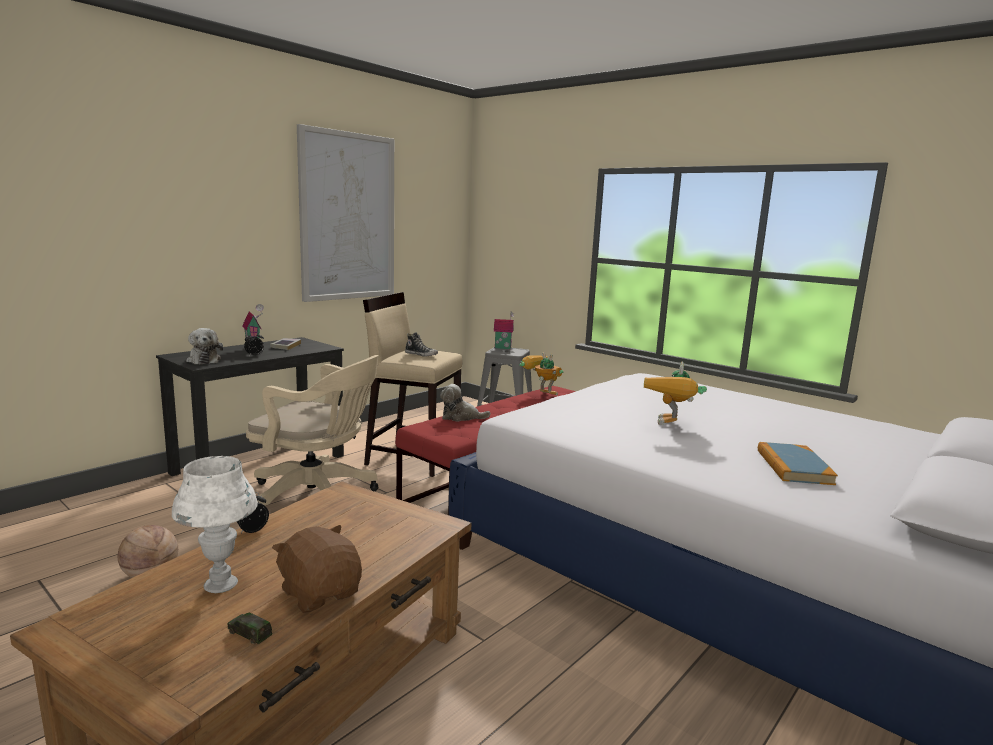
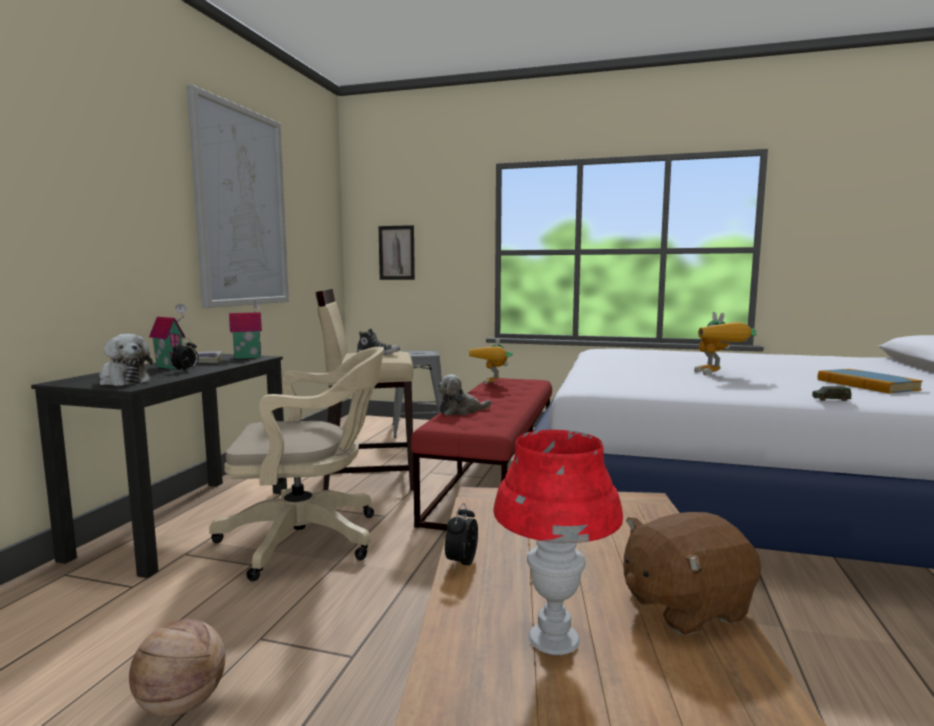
camera: 25 degrees left, 5 degrees down
white table lamp [172,456,258,593] -> red table lamp [493,430,623,655]
toy car [228,613,273,644] -> toy car moved to [812,386,851,401]
brown plush toy [272,525,362,613] -> brown plush toy turned 45 degrees counterclockwise [623,512,761,636]
toy house [494,312,514,349] -> toy house moved to [229,300,262,359]
toy robot [519,352,564,396] -> toy robot turned 90 degrees counterclockwise [469,338,513,384]
none -> picture [378,225,415,280]

